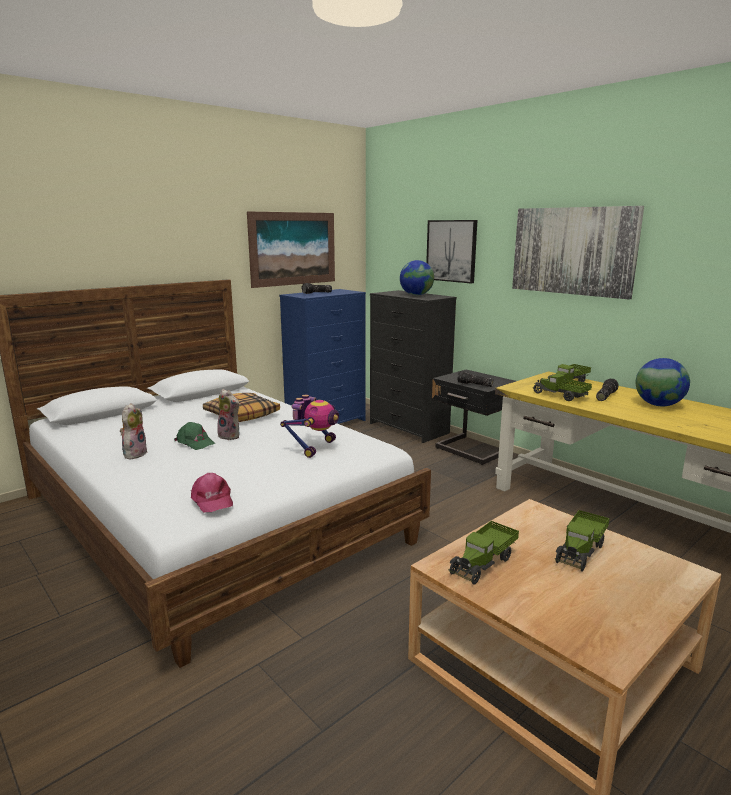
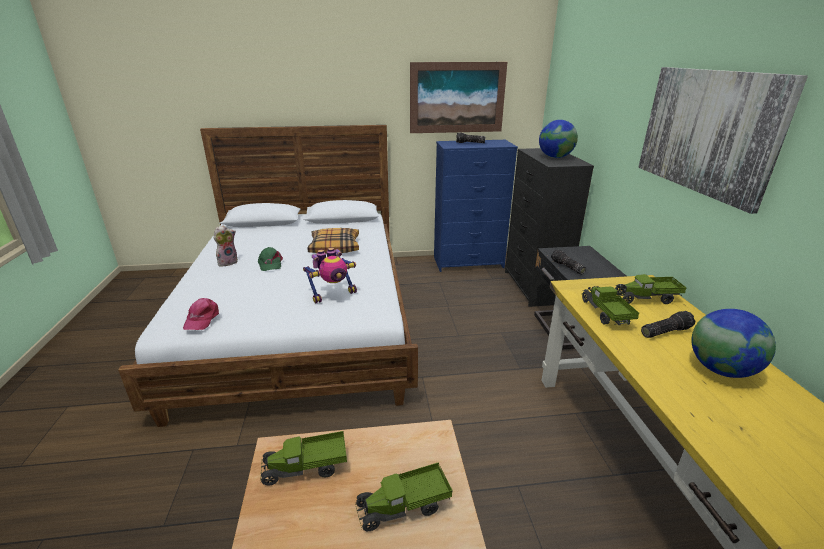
camera: 35 degrees right, 10 degrees up
plush toy [216,389,240,440] -> none
picture [426,220,477,284] -> none

